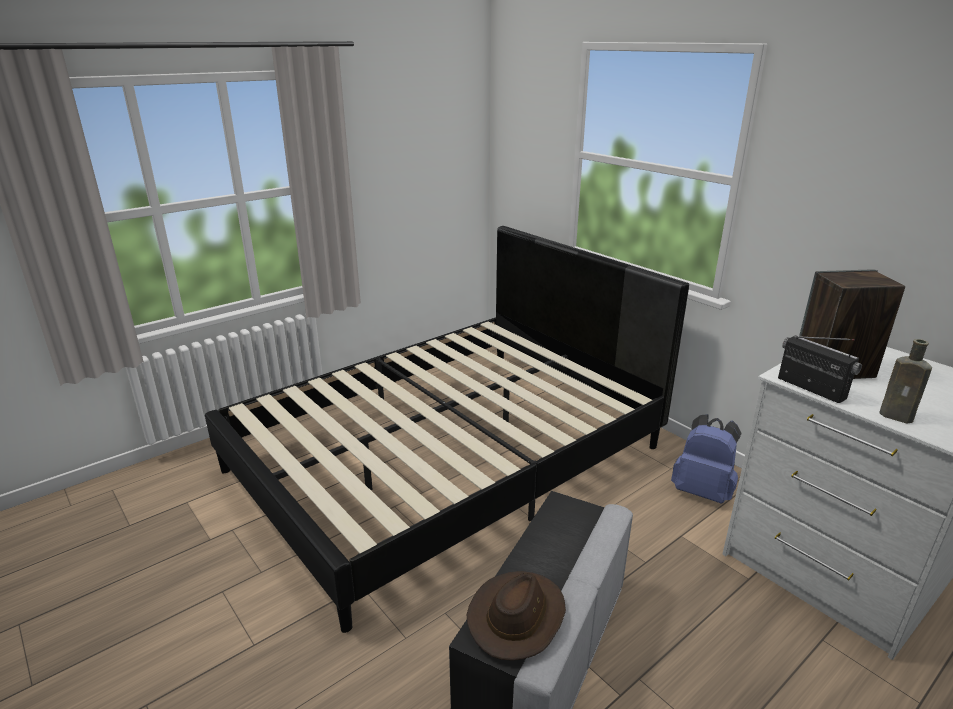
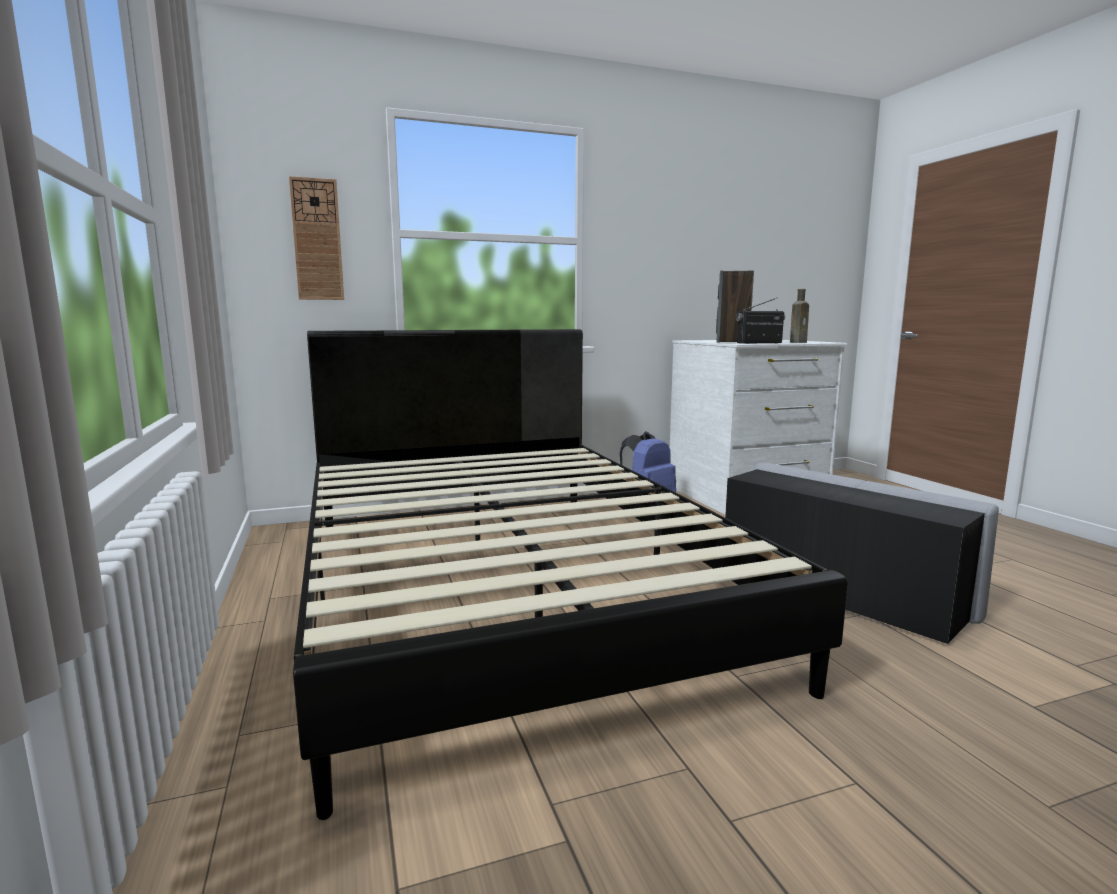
camera: 70 degrees left, 15 degrees down
brown hat [467,571,566,661] -> none
none -> wall clock [289,176,344,300]

